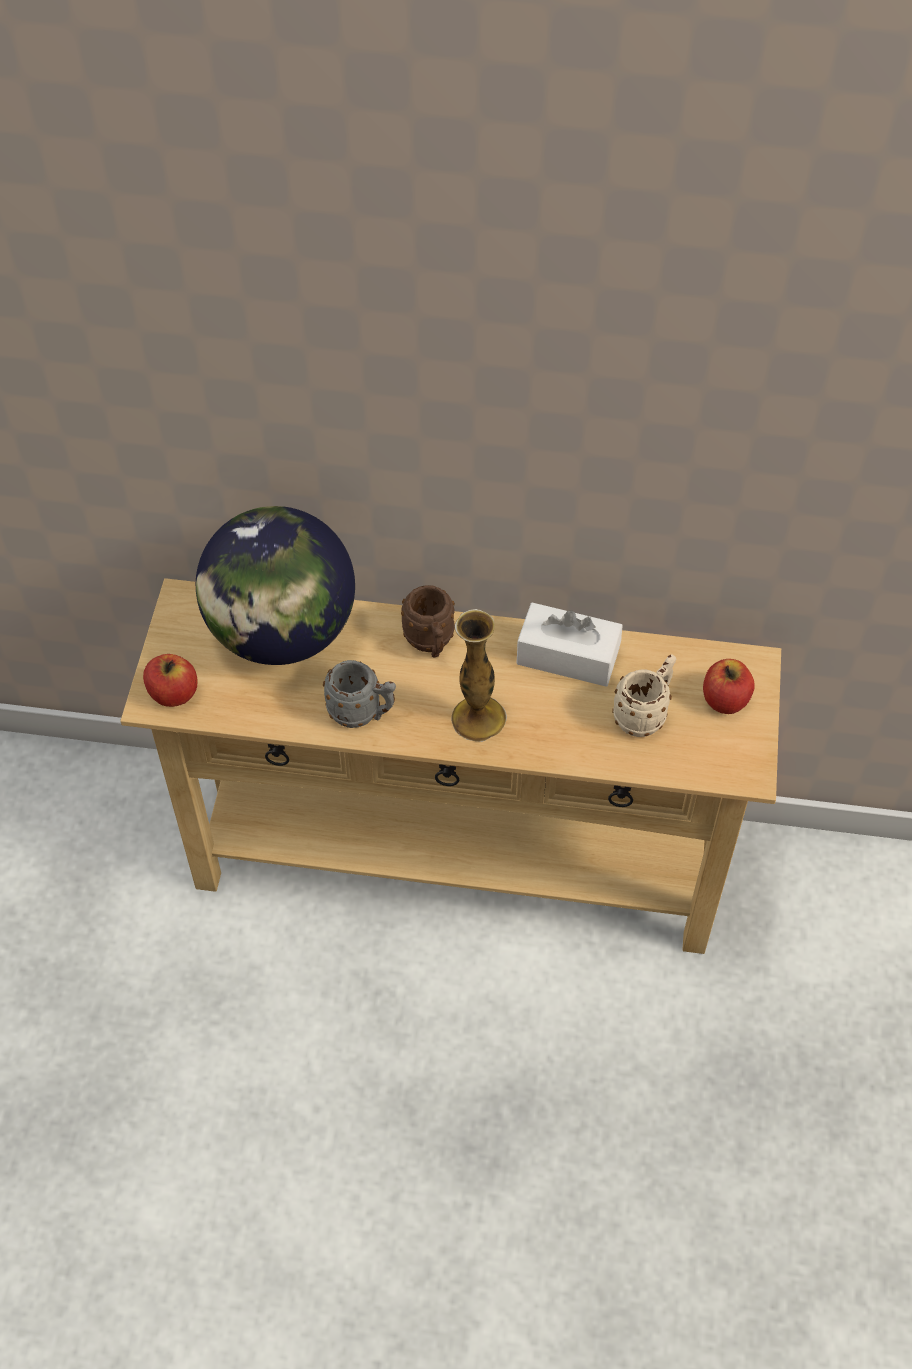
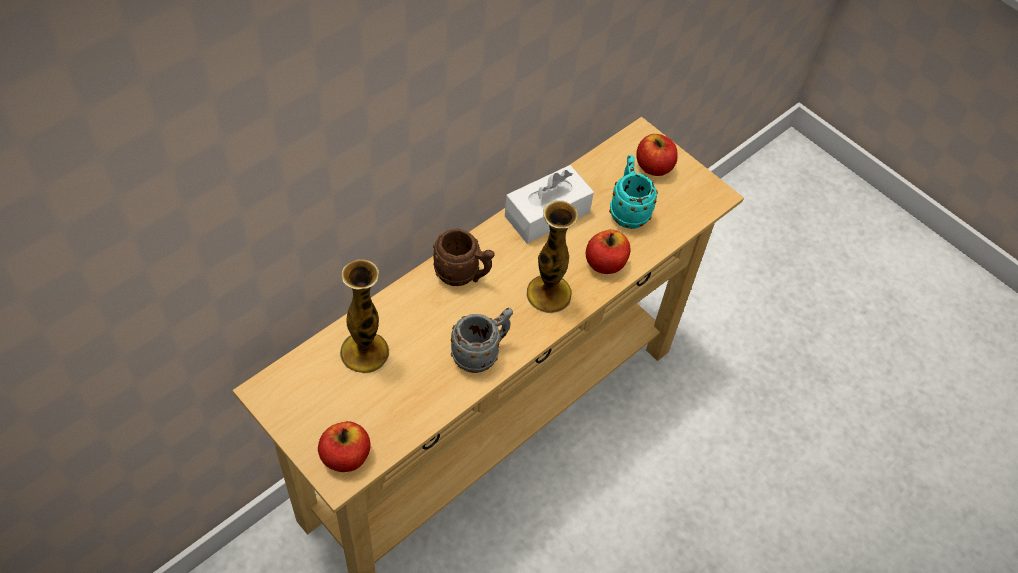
camera: 55 degrees left, 0 degrees up
globe [196,506,355,665] -> vase [340,259,389,373]
beige mug [612,654,676,737] -> turquoise mug [609,155,658,229]
none -> apple [586,230,631,274]

